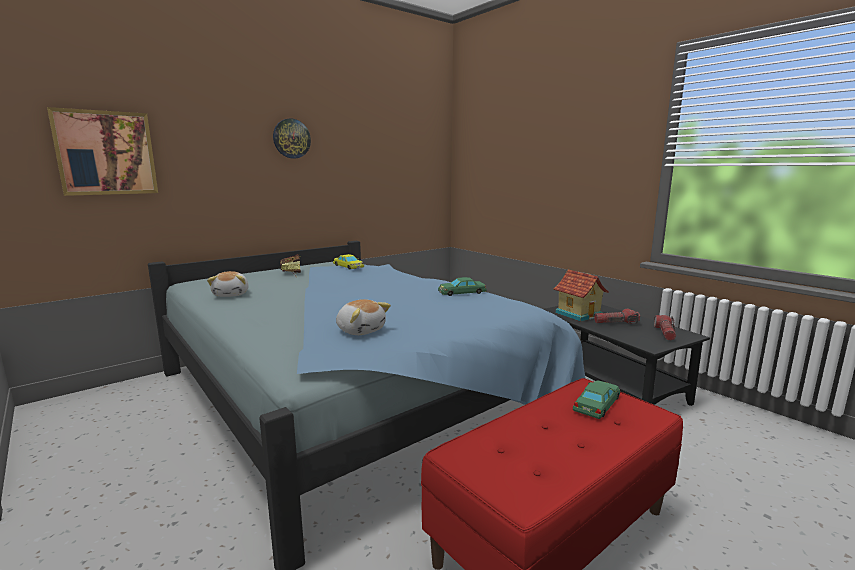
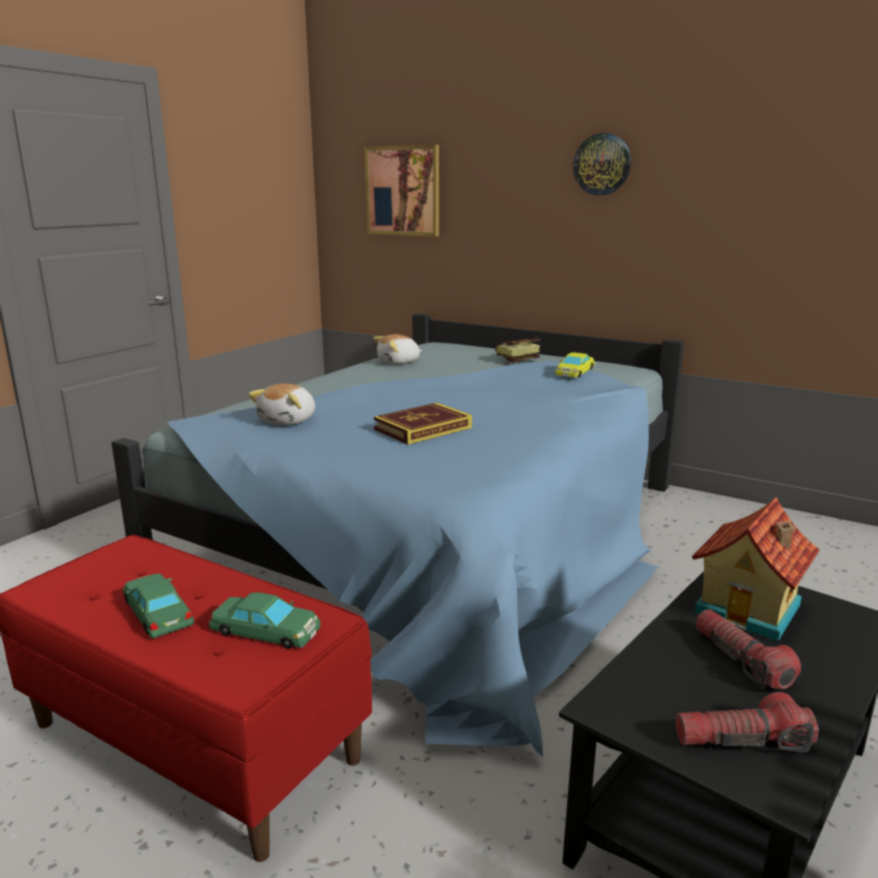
camera: 70 degrees right, 5 degrees up
green toy car [438,277,487,296] -> green toy car moved to [123,573,194,638]
none -> book [374,403,472,445]

